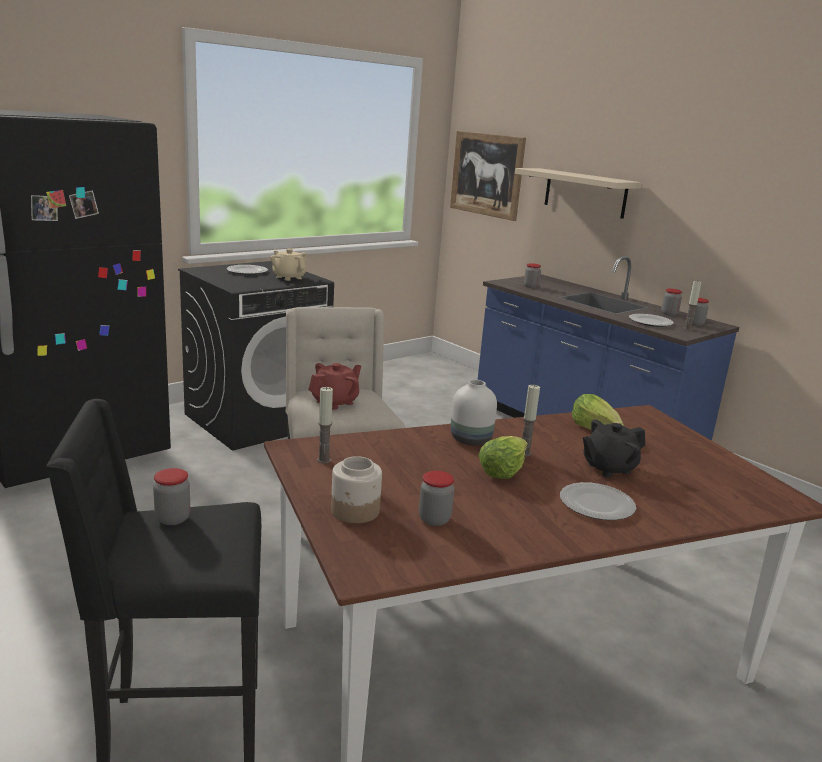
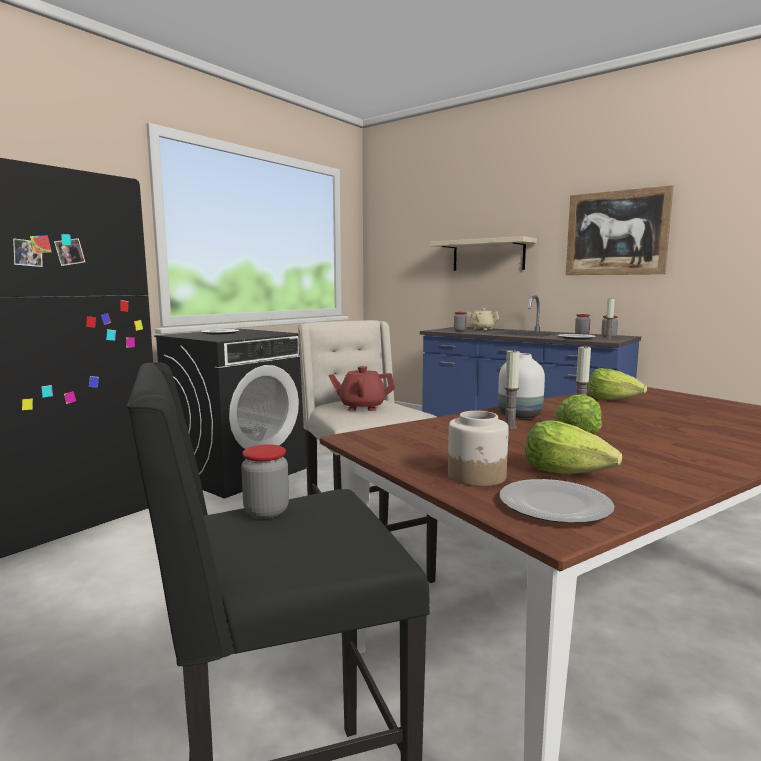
camera: 10 degrees left, 10 degrees down
beige teapot [271,249,307,281] -> beige teapot moved to [467,308,499,330]
red teapot [308,363,361,410] -> red teapot turned 120 degrees counterclockwise [329,366,395,411]
candle [317,387,333,463] -> candle moved to [505,349,520,429]
jar [419,471,454,526] -> lettuce [525,420,622,474]
picture [450,131,526,221] -> picture moved to [566,185,673,275]
plate [560,482,636,520] -> plate moved to [500,479,615,523]
black teapot [583,419,645,477] -> none

